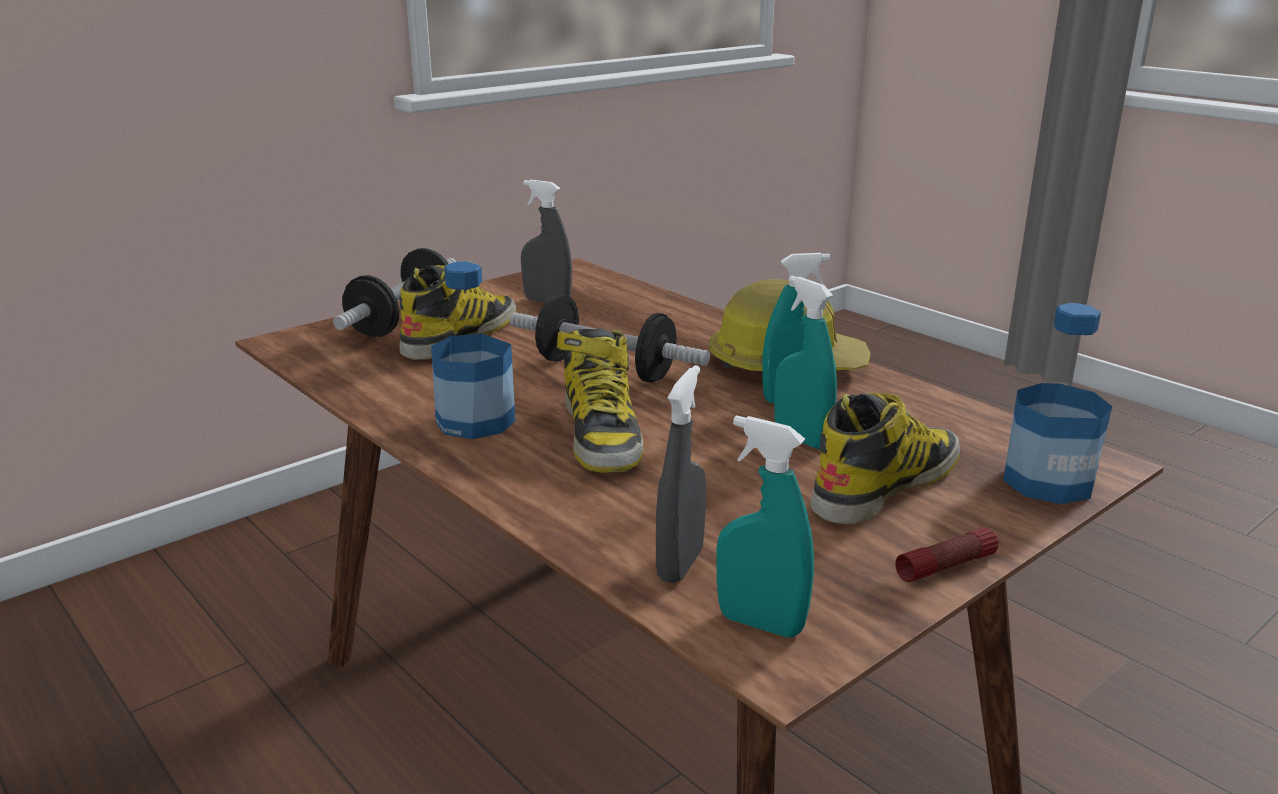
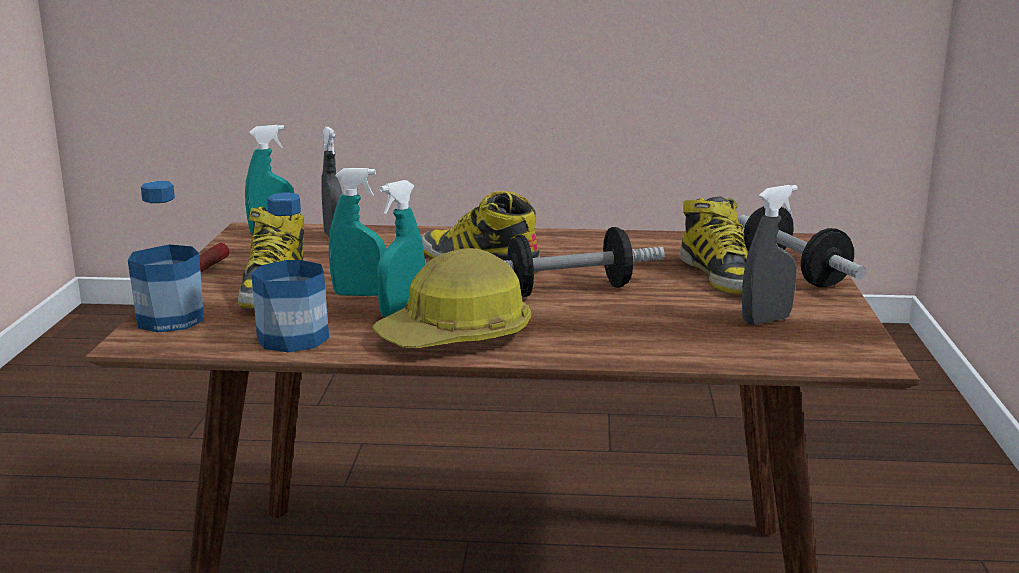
camera: 135 degrees right, 5 degrees down
bottle [431,261,515,439] -> bottle moved to [251,193,329,353]

